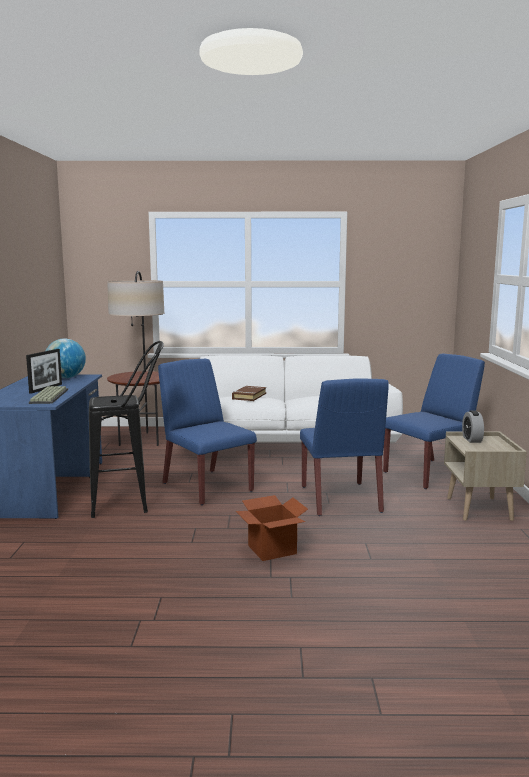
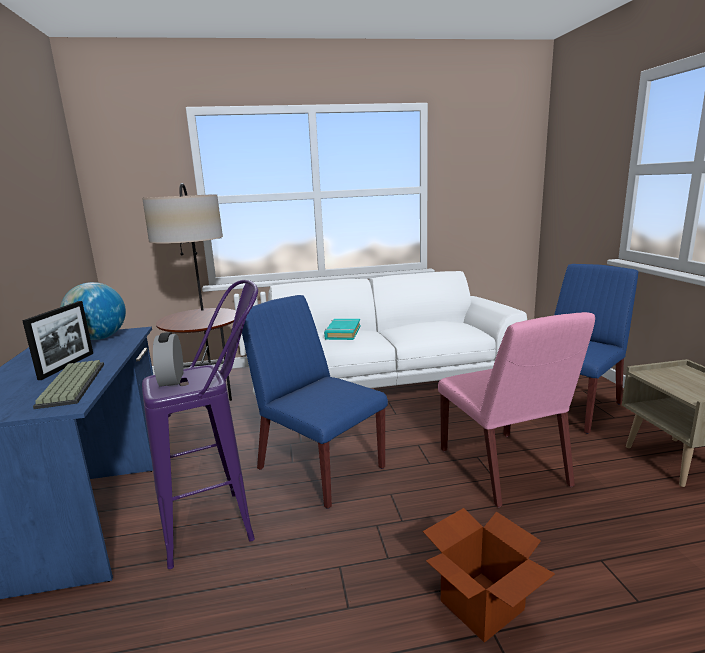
camera: 10 degrees left, 5 degrees up
black stool [89,341,164,518] -> purple stool [142,280,258,569]
brown book [232,386,266,401] -> turquoise book [324,319,360,340]
blue chair [300,378,389,516] -> pink chair [438,312,595,507]
alarm clock [462,410,484,443] -> alarm clock moved to [153,332,184,387]

